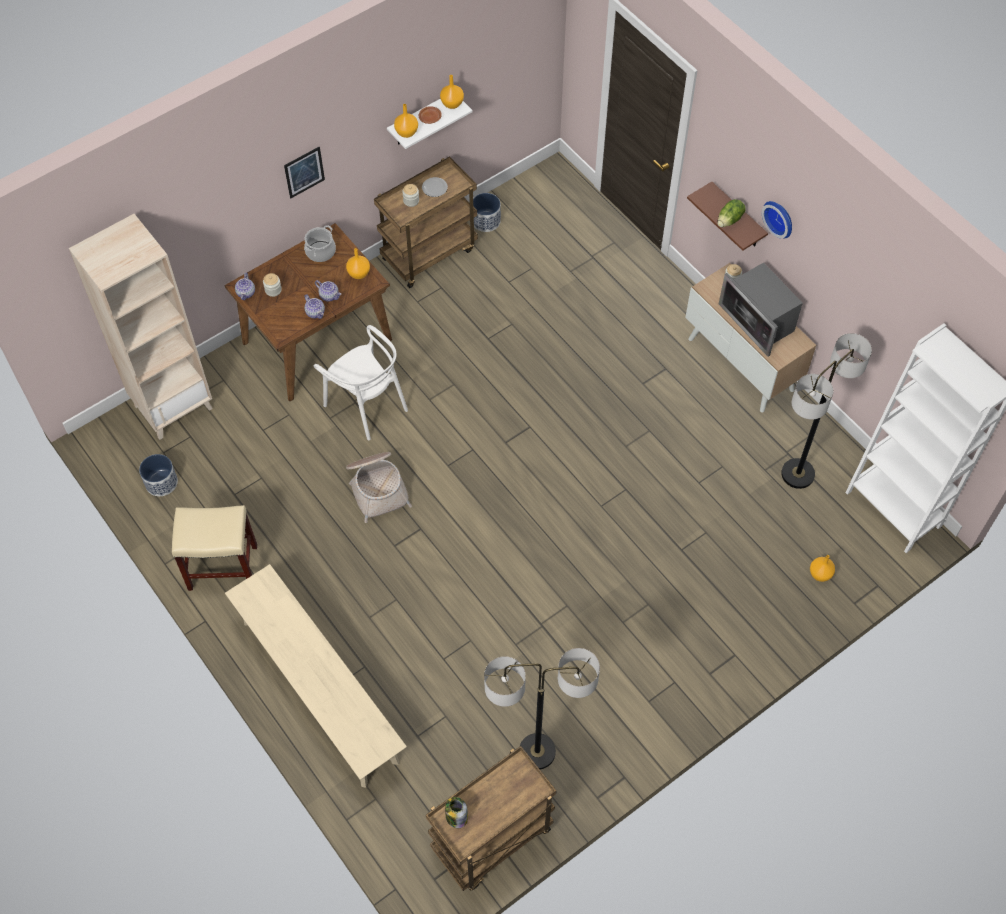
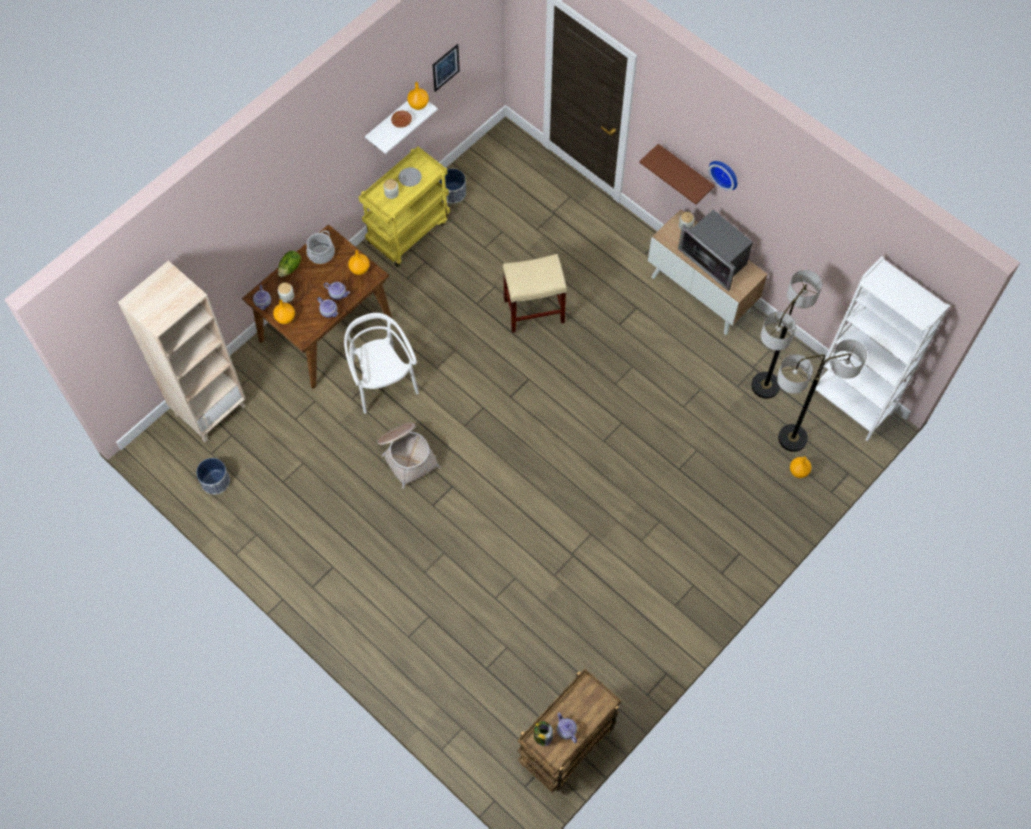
camera: 10 degrees left, 5 degrees up
beige stool [172,505,257,591] -> beige stool moved to [503,254,567,333]
beige bench [225,564,407,788] -> none
picture [284,147,325,198] -> picture moved to [432,44,460,92]
white chair [314,325,408,440] -> white chair turned 150 degrees counterclockwise [344,313,419,414]
brown cart [374,156,478,288] -> yellow cart [359,146,450,267]
orange vase [394,104,418,138] -> orange vase moved to [273,300,295,324]
floor lamp [484,648,600,769] -> floor lamp moved to [777,339,867,452]
lettuce [718,199,746,227] -> lettuce moved to [278,251,301,277]
none -> teapot [557,712,577,743]

